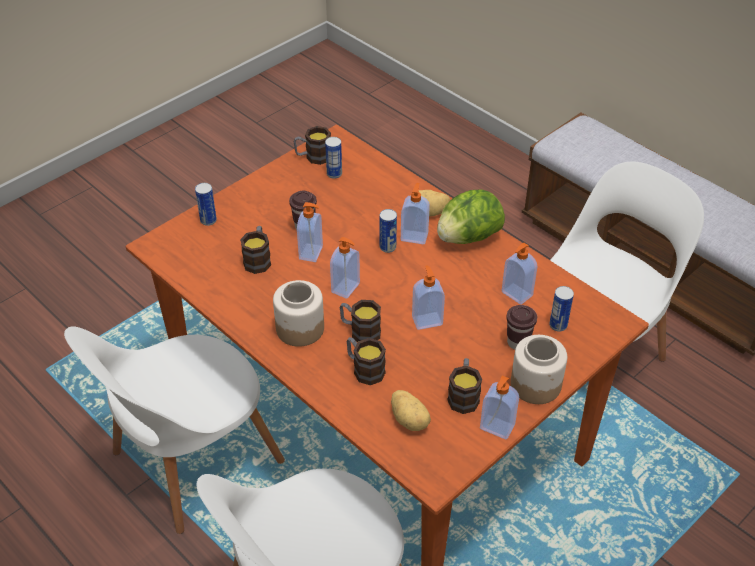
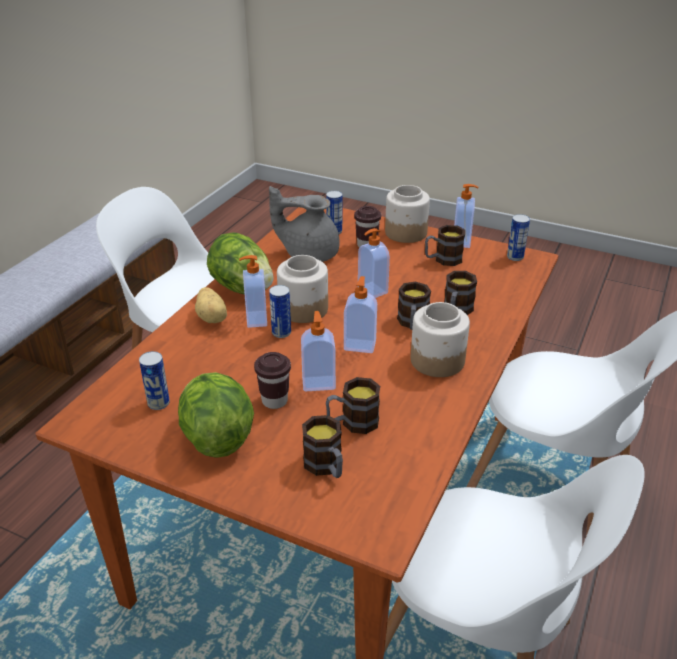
camera: 110 degrees left, 10 degrees down
can [195,183,217,226] -> can moved to [507,214,530,261]
mug [294,126,331,165] -> mug moved to [302,415,343,478]
potato [391,390,431,431] -> none
soap dispenser [502,243,537,305] -> grey teapot [269,186,340,262]
none -> lettuce [178,372,254,457]
none -> jar [277,255,328,323]

